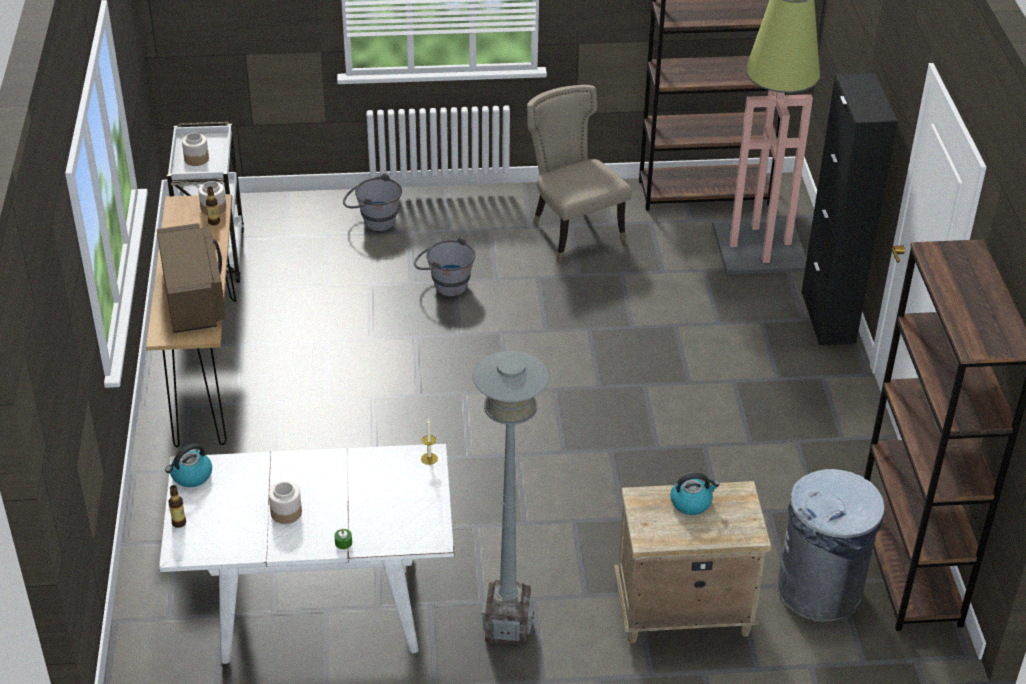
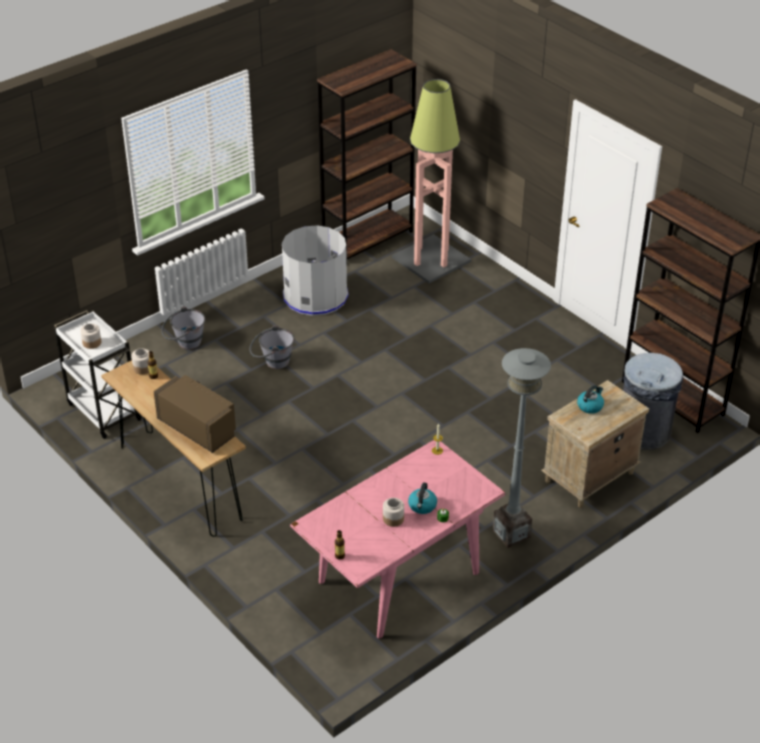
camera: 35 degrees left, 0 degrees up
white dining table [159,443,454,664] -> pink dining table [290,440,506,639]
kettle [165,443,212,487] -> kettle moved to [408,482,437,514]
beige chair [527,85,632,263] -> grey trash can [282,225,348,316]
black cabinet [801,72,898,345] -> none

